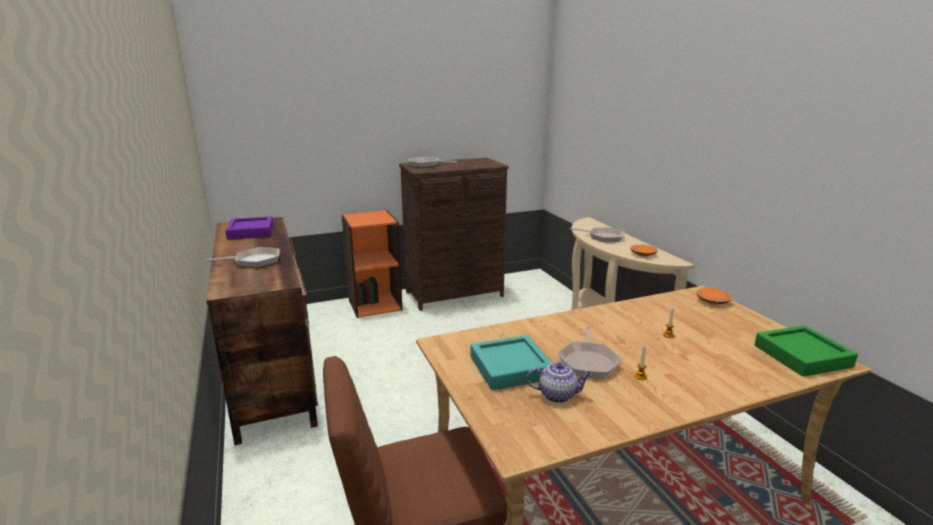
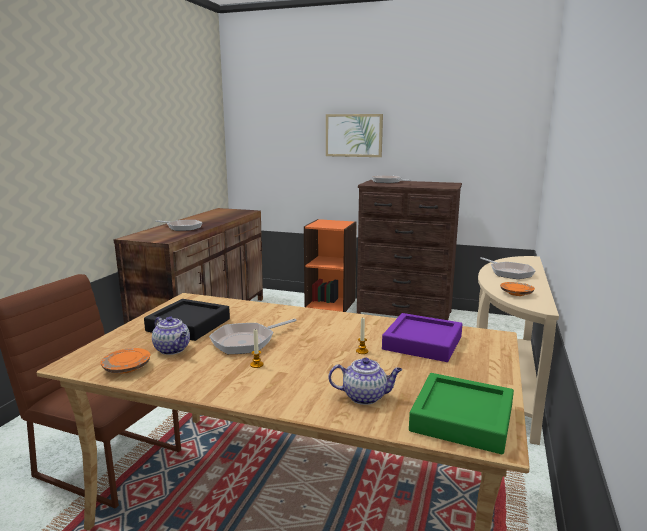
camera: 40 degrees right, 5 degrees down
purple tray [225,216,273,240] -> purple tray moved to [382,313,462,362]
turquoise tray [471,335,552,390] -> black tray [144,299,230,341]
orange plate [697,288,732,305] -> orange plate moved to [101,348,150,373]
none -> picture [326,114,383,157]
none -> teapot [328,357,402,405]

